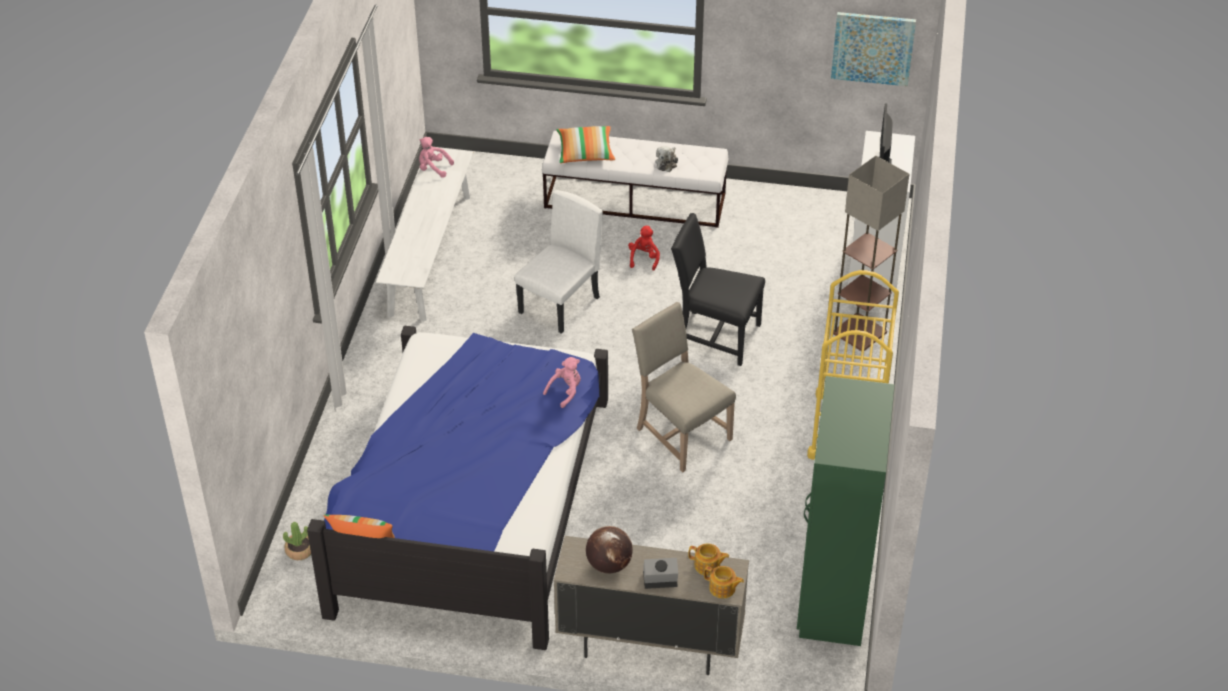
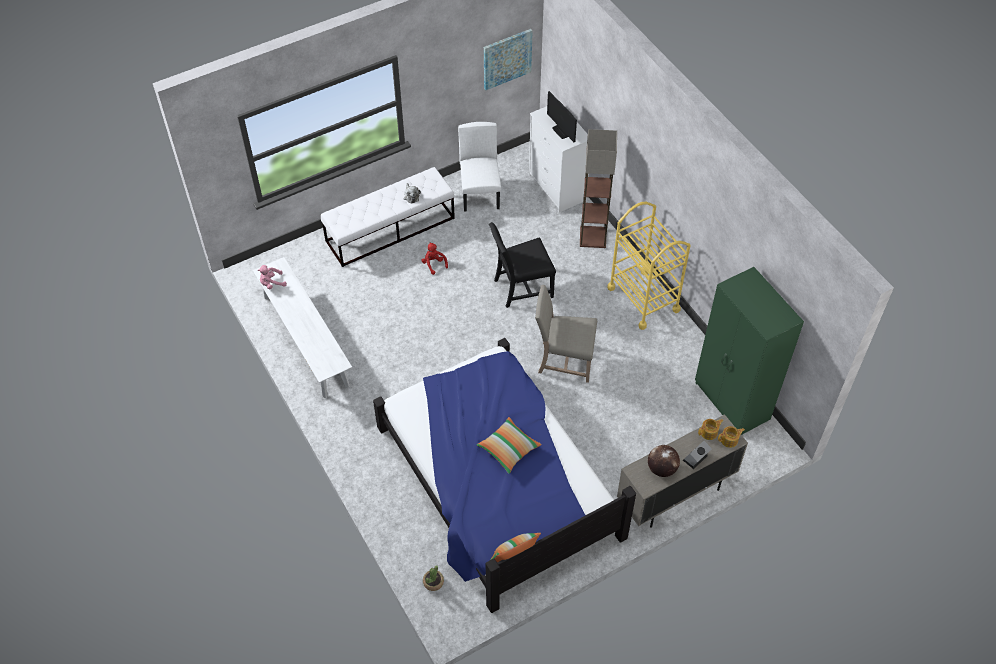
camera: 40 degrees left, 10 degrees up
white chair [515,190,603,334] -> white chair moved to [458,122,501,212]
pink plush toy [543,357,581,408] -> none
pillow [556,126,615,163] -> pillow moved to [477,417,542,474]

